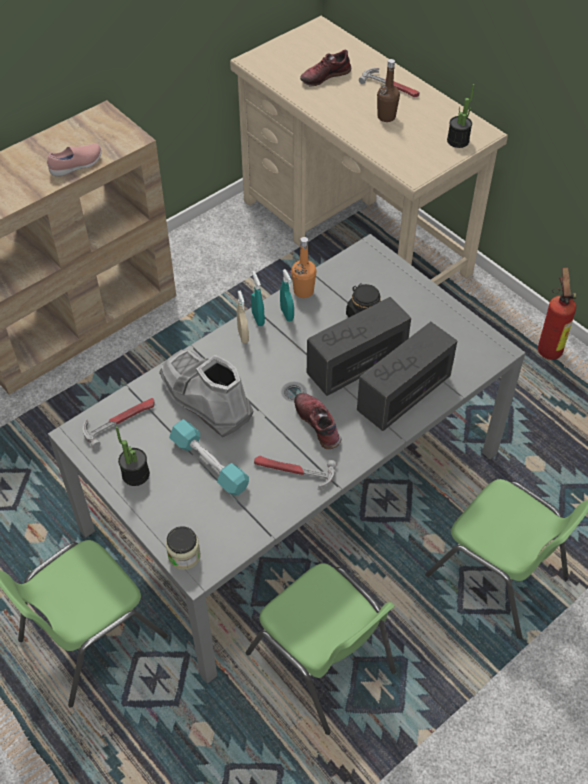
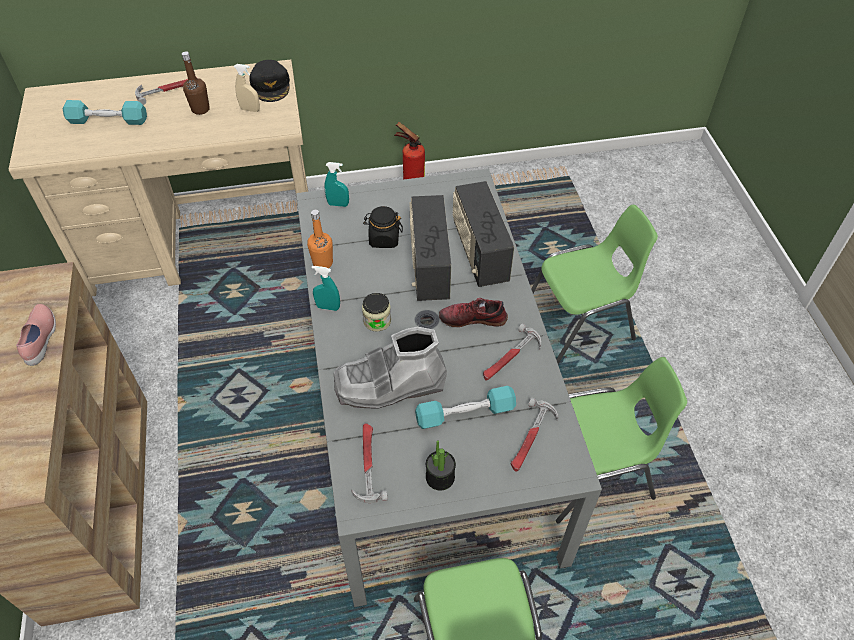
camera: 60 degrees left, 0 degrees up
jar [166,526,201,570] -> jar moved to [362,293,391,331]
beige spray bottle [237,291,249,343] -> beige spray bottle moved to [234,64,260,112]
turquoise spray bottle [280,269,294,322] -> turquoise spray bottle moved to [324,162,349,207]
shoe [300,49,351,87] -> turquoise dumbbell [63,100,147,125]
potted plant [447,84,474,148] -> black cap [249,60,290,102]
none -> hammer [511,397,558,472]

